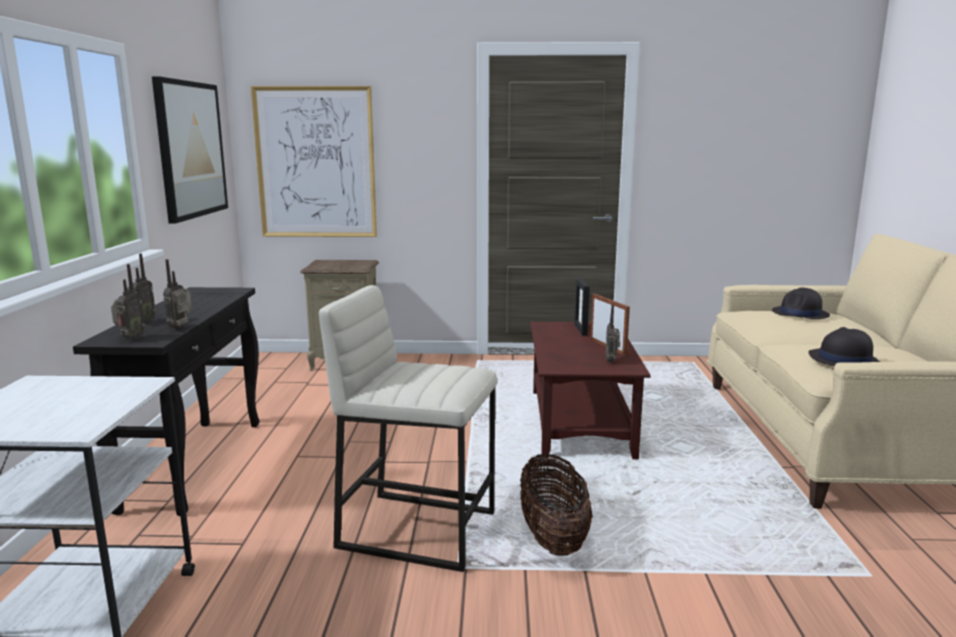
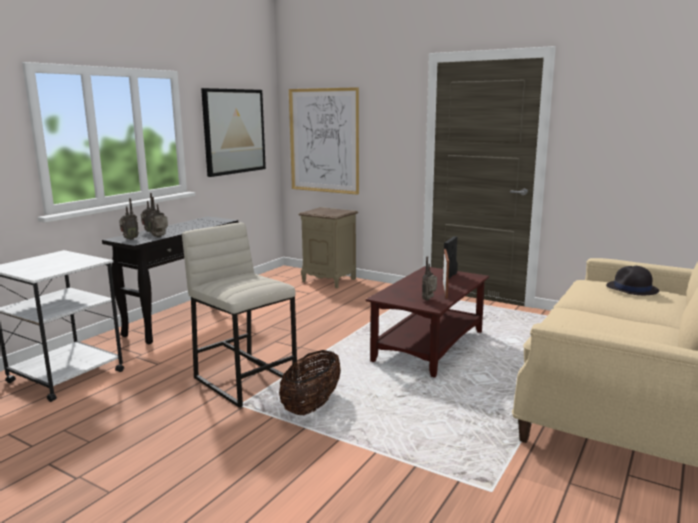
camera: 30 degrees right, 0 degrees up
black hat [809,327,880,366] -> none

